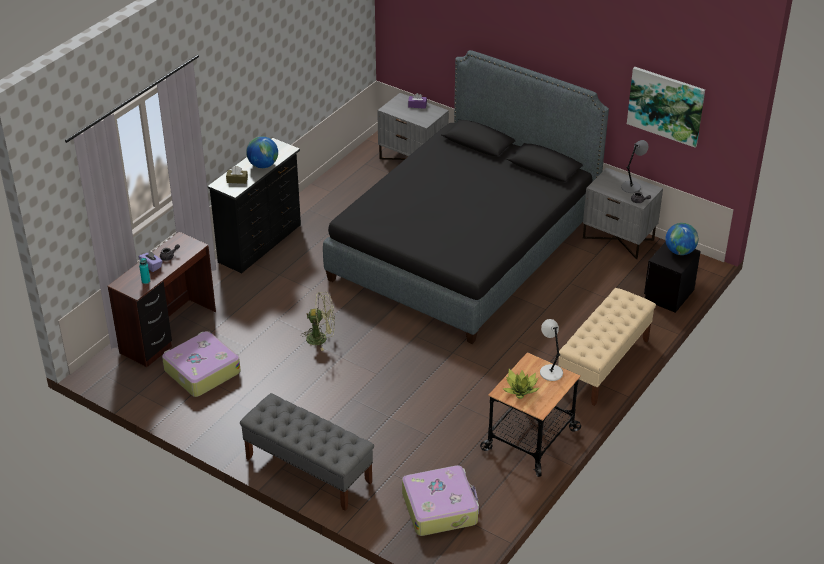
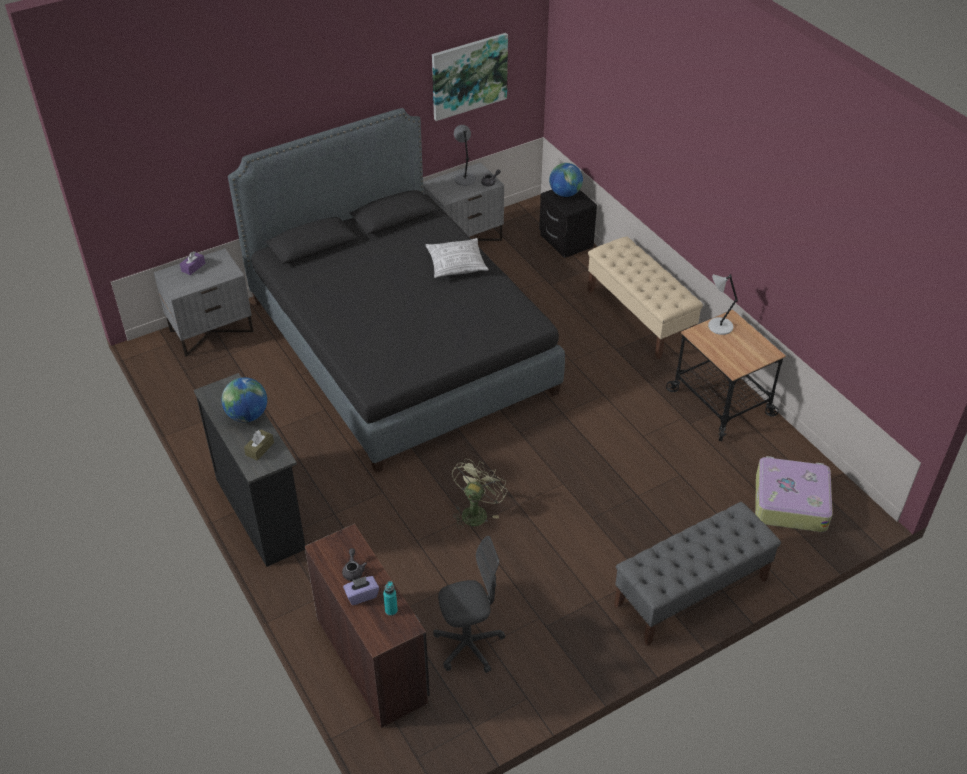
camera: 65 degrees left, 5 degrees up
suitcase [162,331,241,397] -> grey office chair [433,536,505,673]
potted plant [503,369,539,399] -> none
none -> pillow [426,238,489,278]

